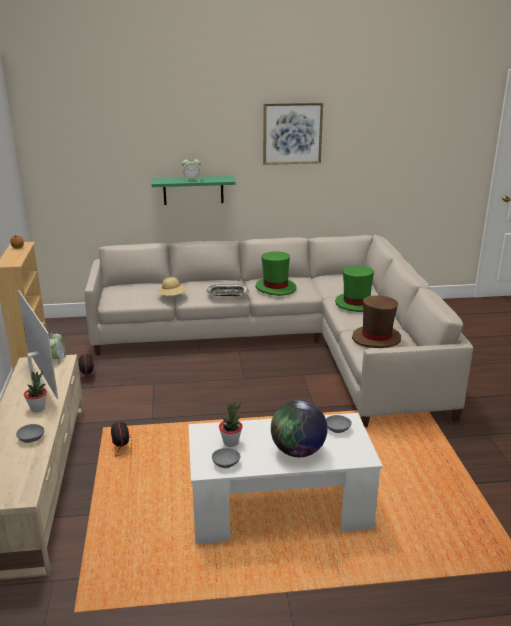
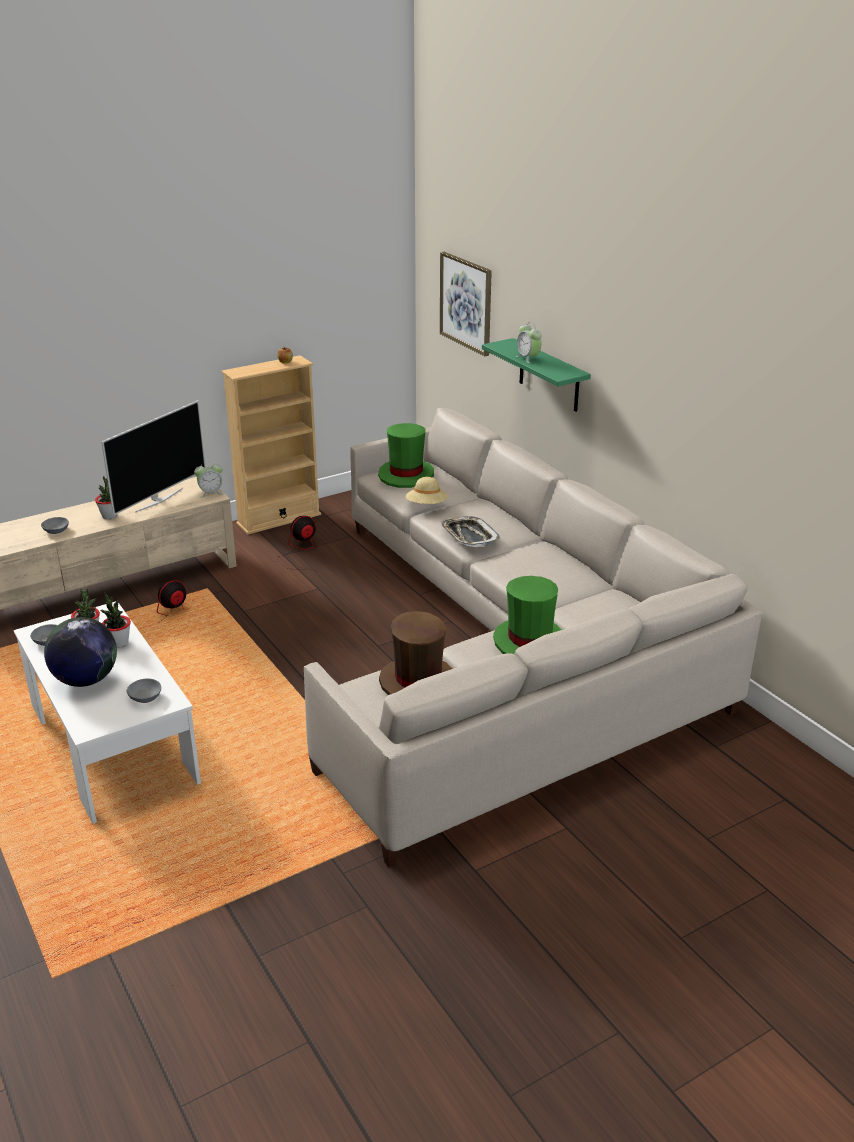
camera: 65 degrees right, 5 degrees up
green hat [256,251,296,296] -> green hat moved to [378,423,434,488]
picture [263,103,323,165] -> picture moved to [440,252,492,356]
none -> potted plant [100,592,131,648]

